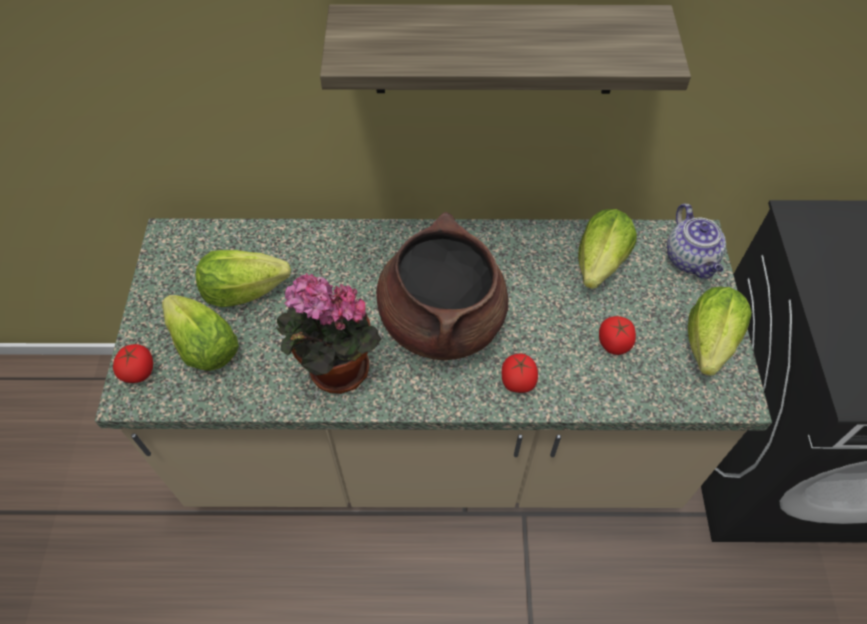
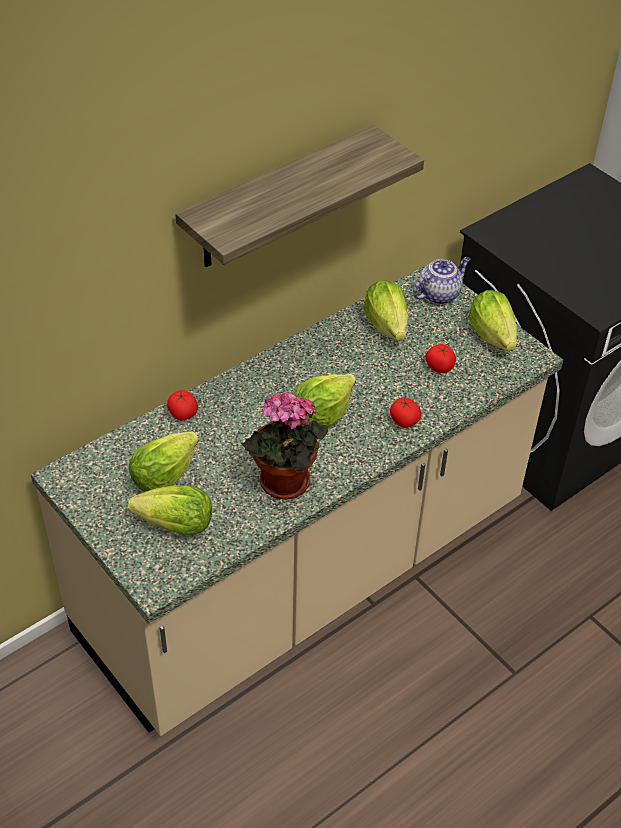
camera: 40 degrees left, 10 degrees down
tomato [113,344,153,383] -> tomato moved to [167,390,198,421]
brown cooking pot [376,212,508,360] -> lettuce [294,374,356,427]
teapot [667,204,726,279] -> teapot turned 75 degrees counterclockwise [413,257,470,304]

